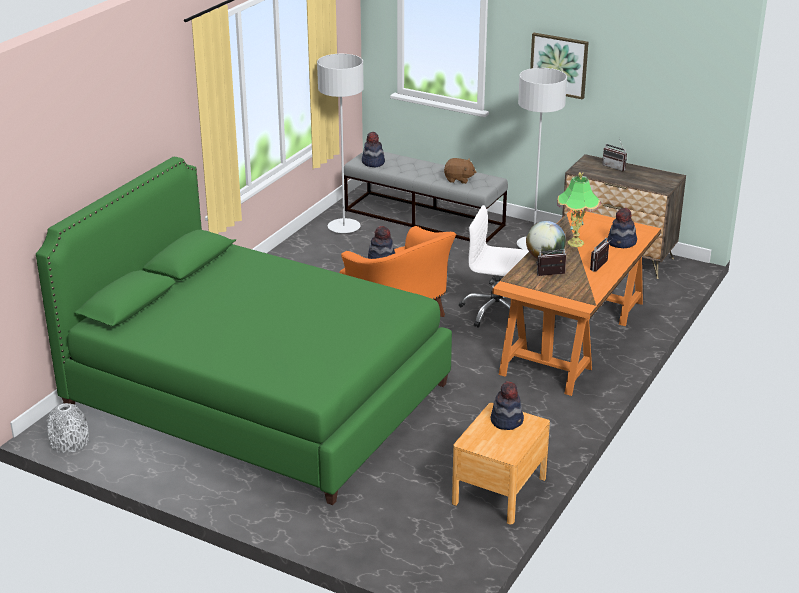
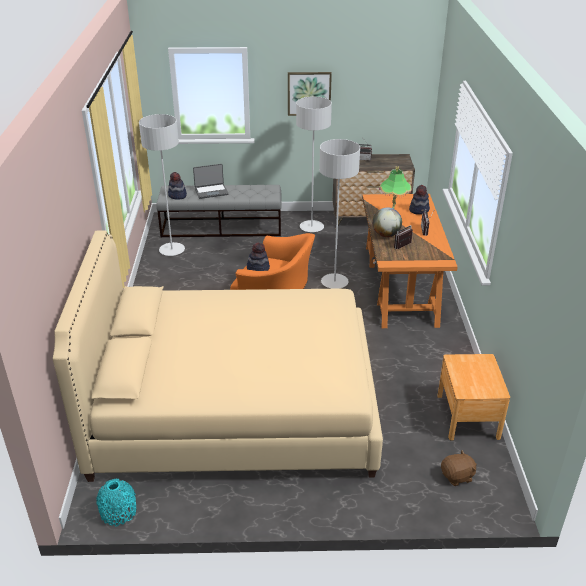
camera: 30 degrees left, 5 degrees up
green bed [36,157,452,505] -> beige bed [53,230,383,482]
grey vase [46,403,89,453] -> turquoise vase [96,479,136,526]
brown plush toy [444,158,476,184] -> brown plush toy moved to [441,450,477,486]
white office chair [459,205,529,328] -> grey floor lamp [319,139,360,289]
hat [491,381,524,430] -> none
none -> laptop [193,164,229,199]

